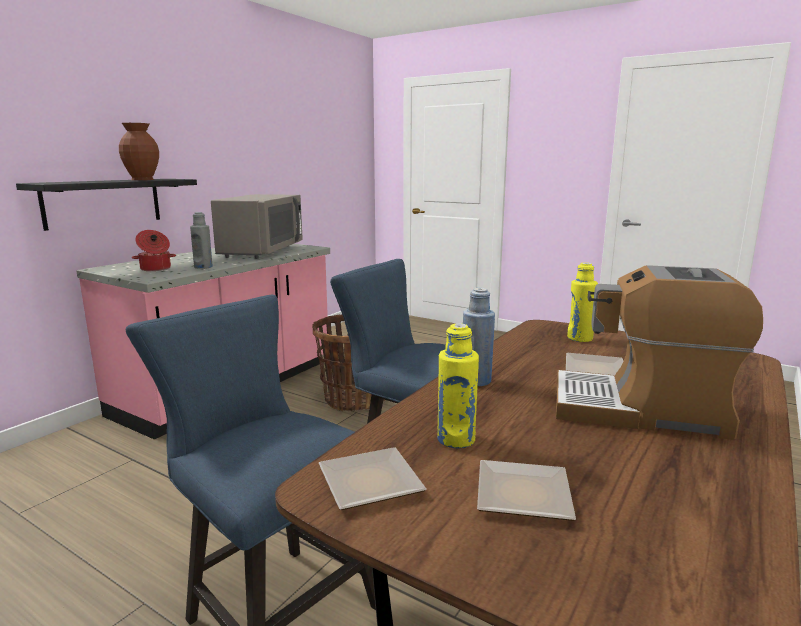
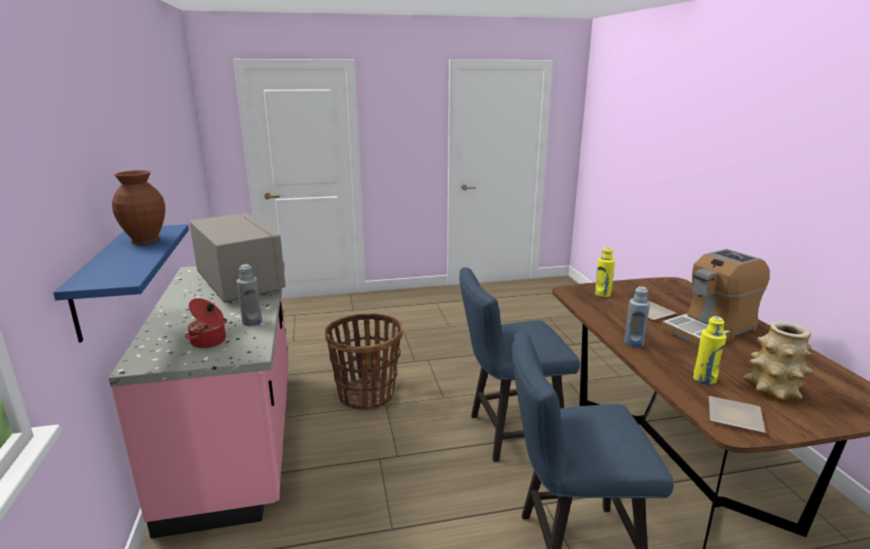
camera: 45 degrees left, 5 degrees up
black shelf [16,179,197,231] -> blue shelf [53,224,189,343]
plate [477,460,576,521] -> vase [743,321,813,401]

